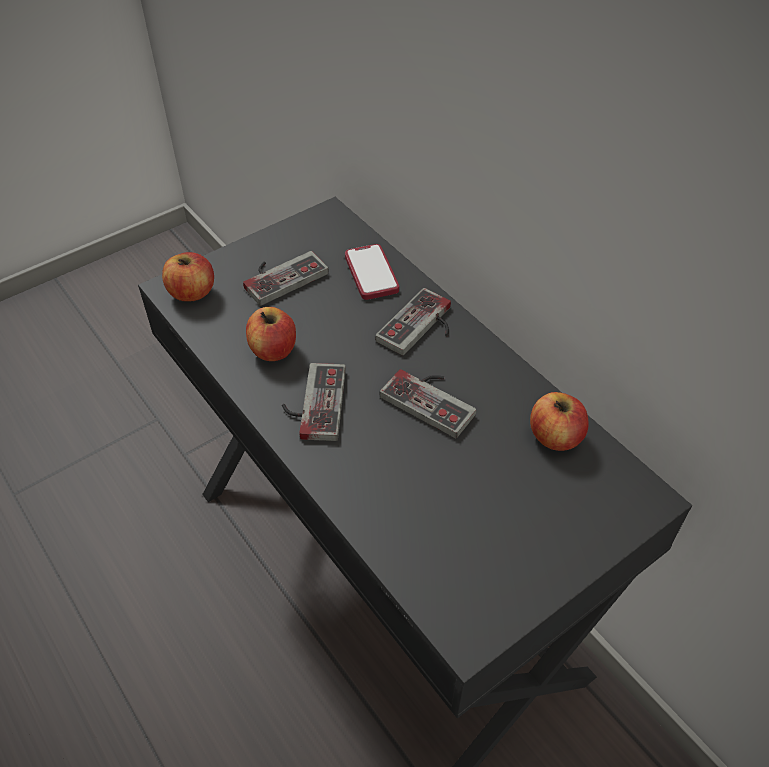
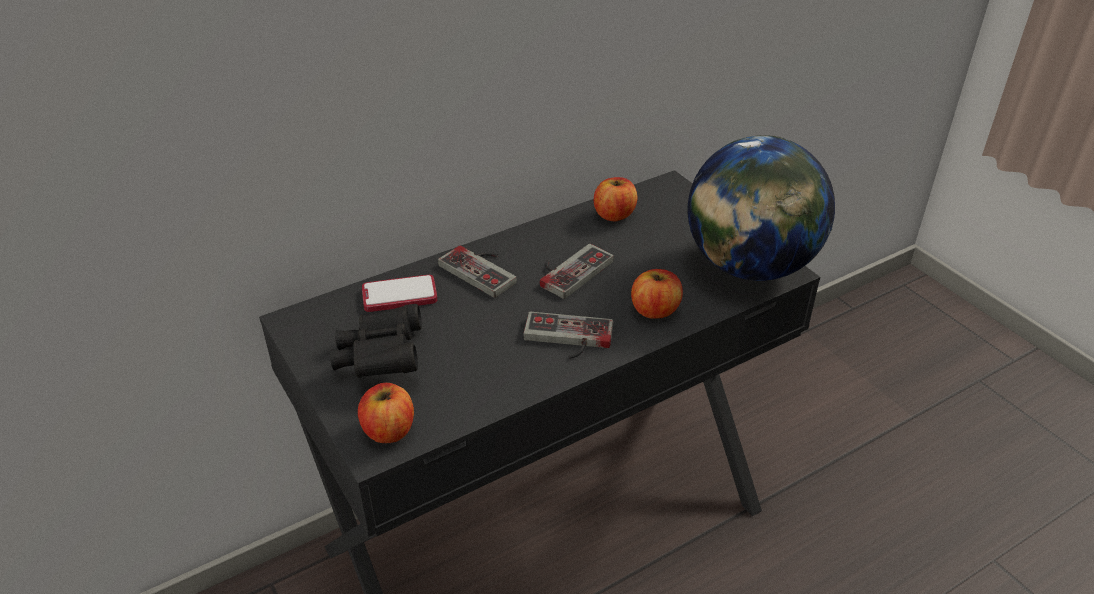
camera: 85 degrees left, 10 degrees down
game controller [243,251,329,306] -> black binoculars [330,304,422,378]
apple [246,307,296,361] -> apple moved to [631,269,683,319]
none -> globe [687,135,835,281]

